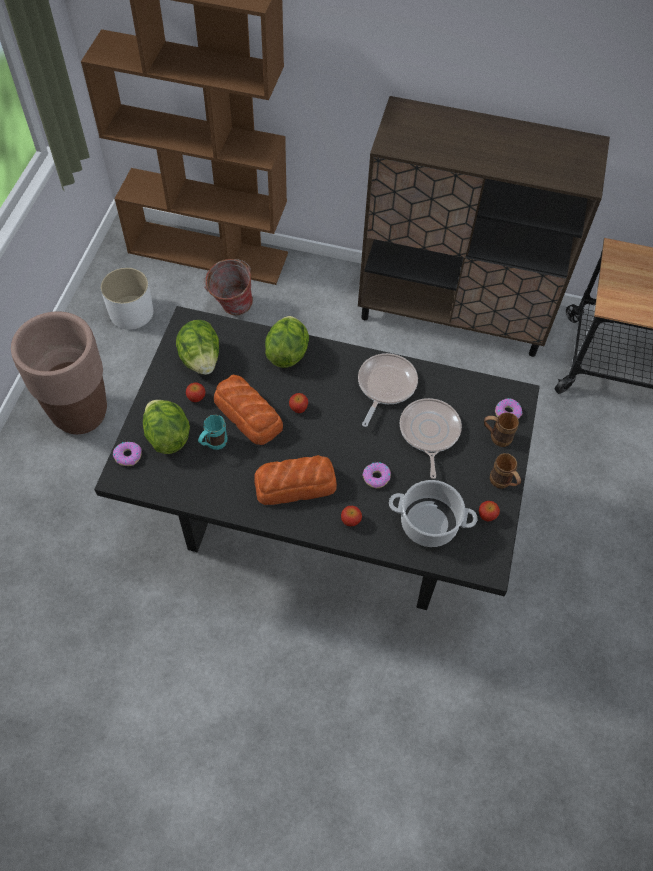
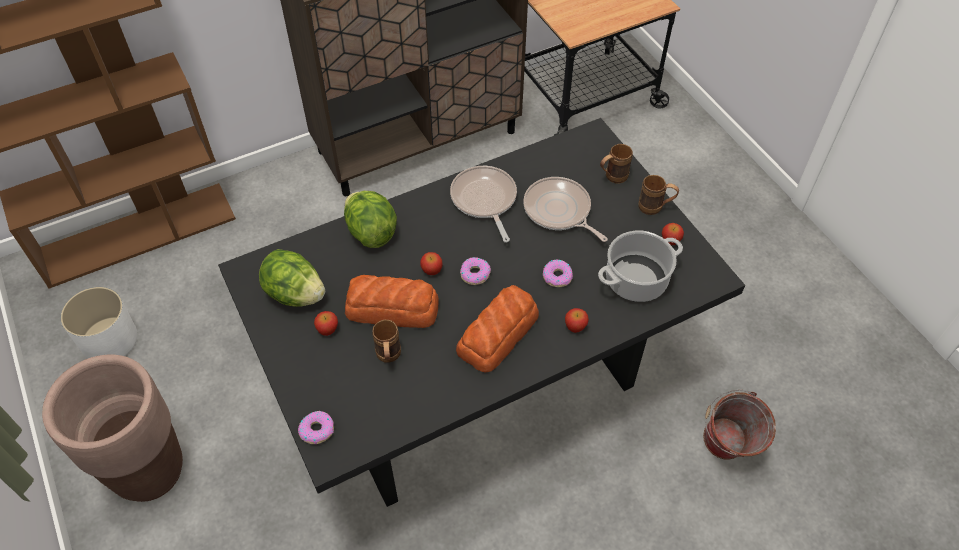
camera: 40 degrees left, 5 degrees down
lettuce [143,400,190,454] -> none
turquoise mug [198,415,228,450] -> brown mug [372,320,401,363]
bucket [203,259,253,316] -> bucket moved to [703,390,776,460]
donut [495,398,522,419] -> donut moved to [460,257,491,285]

